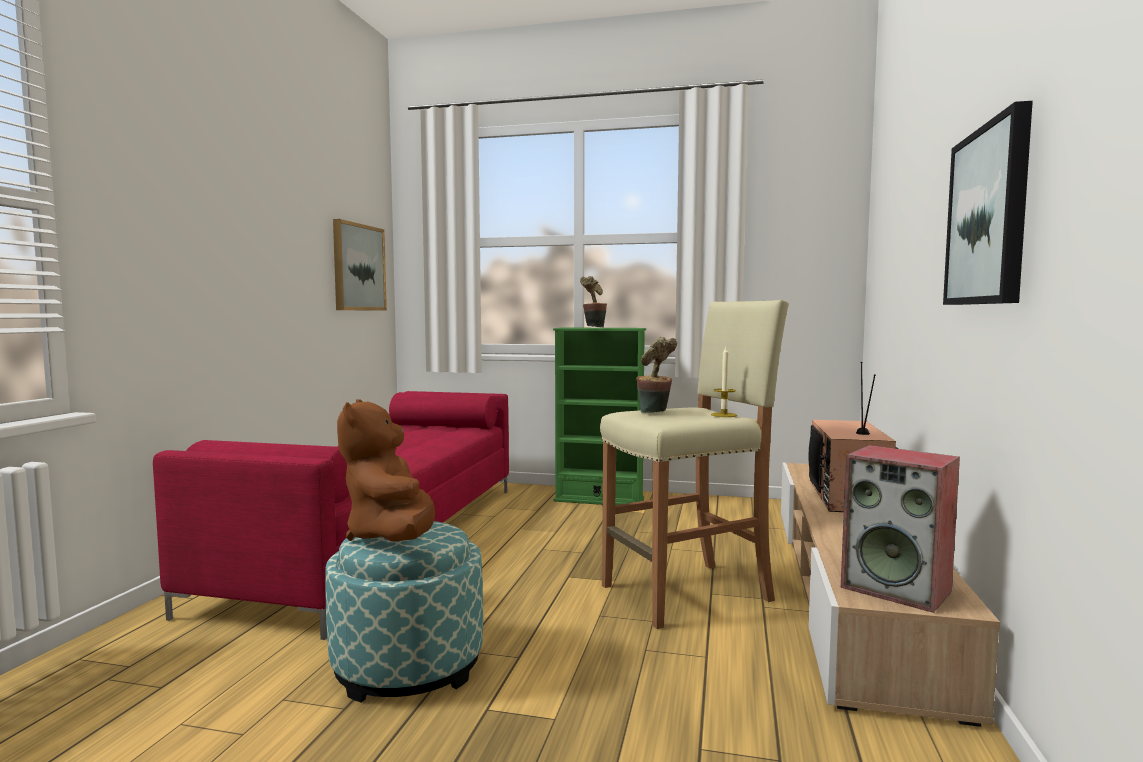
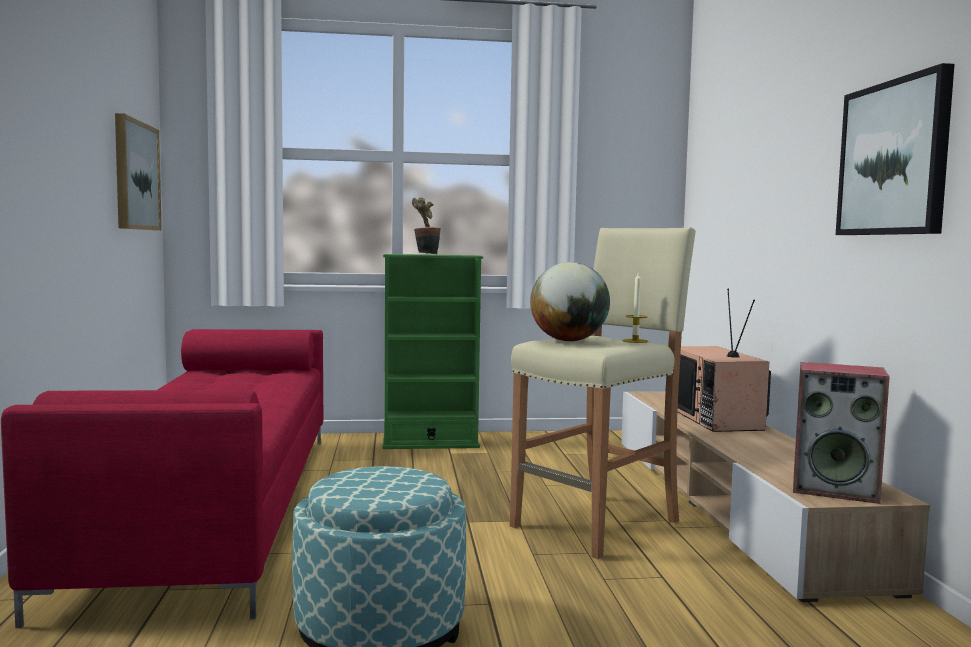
camera: 20 degrees left, 0 degrees up
brown plush toy [337,399,435,541] -> none
potted plant [636,337,677,413] -> globe [530,262,610,341]

